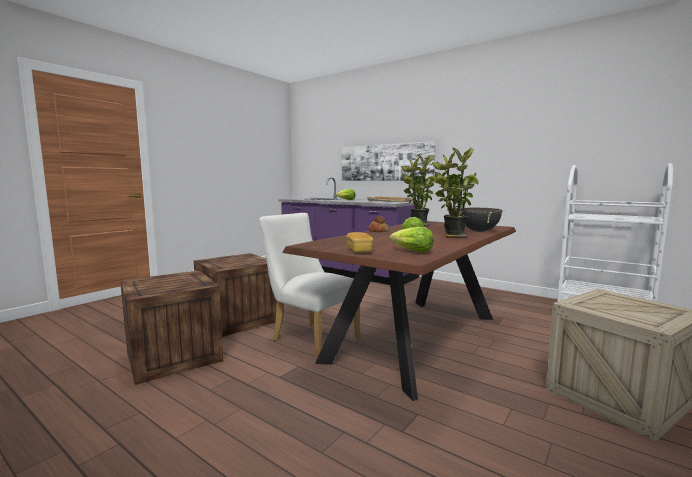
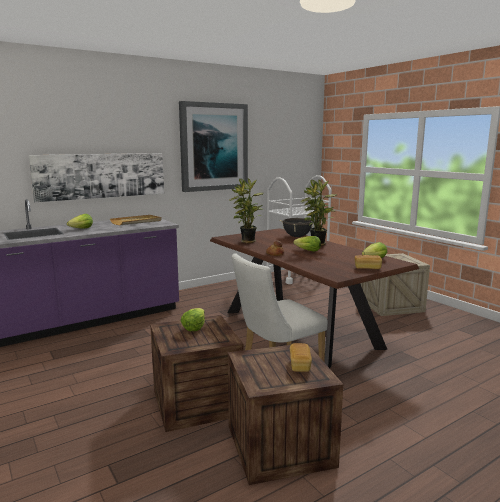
camera: 70 degrees left, 5 degrees up
none -> picture [179,101,248,192]
none -> lettuce [181,308,205,331]
none -> bread [290,343,312,372]

